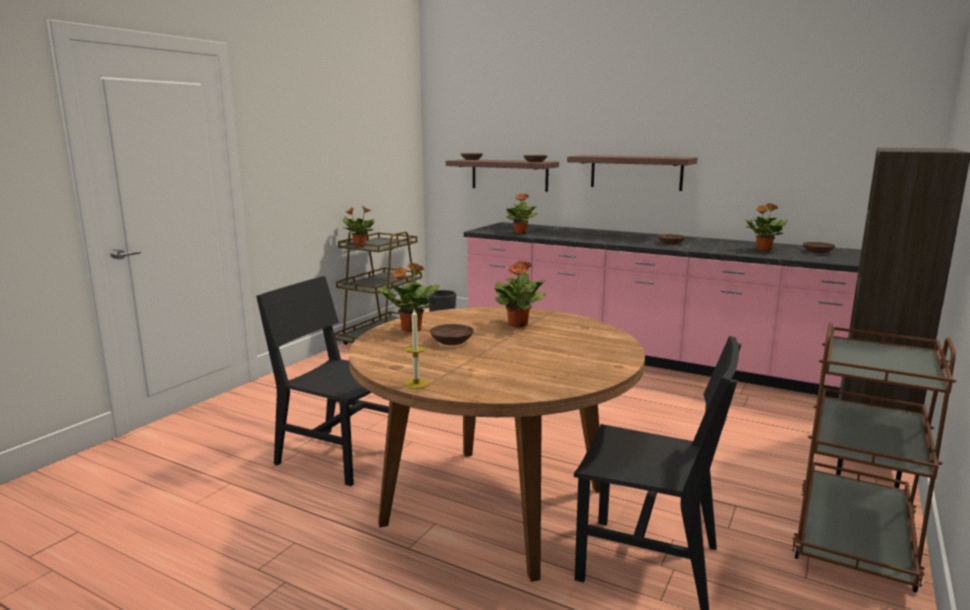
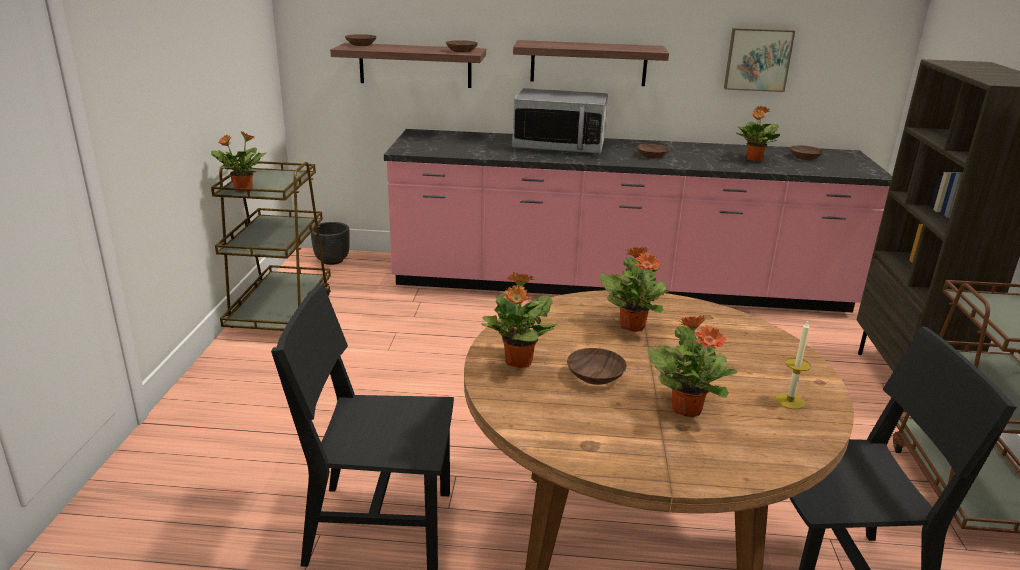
camera: 25 degrees left, 10 degrees up
candle [404,309,428,389] -> candle moved to [776,320,811,409]
potted plant [506,193,538,234] -> potted plant moved to [647,315,737,417]
none -> microwave [512,88,608,153]
none -> picture [724,28,795,92]

